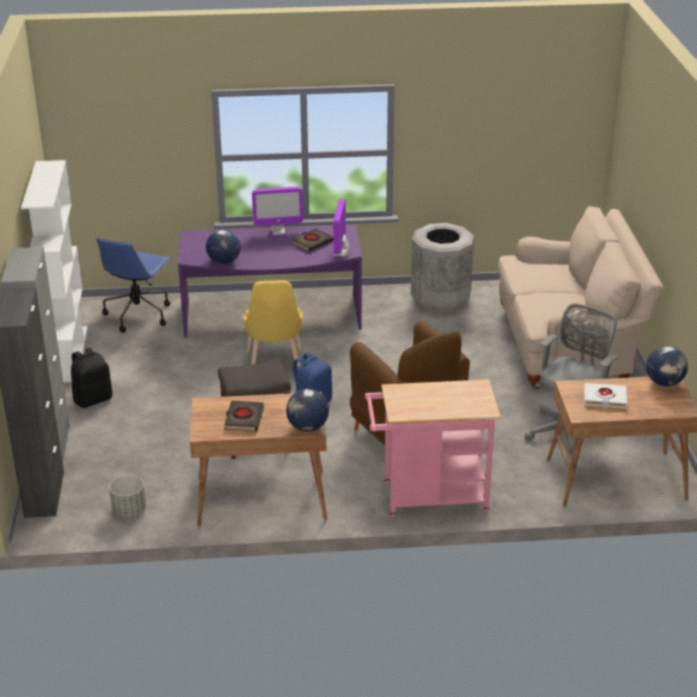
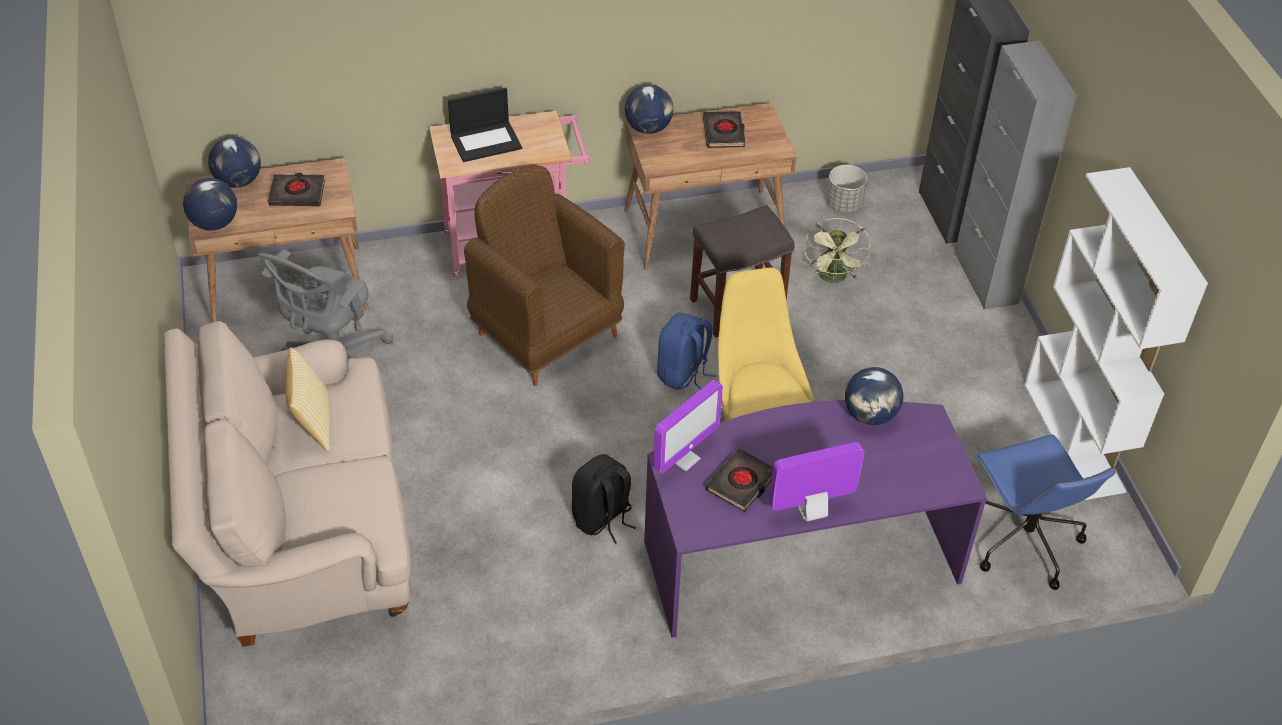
camera: 170 degrees right, 15 degrees up
black backpack [71,347,112,408] -> black backpack moved to [572,454,636,544]
blue office chair [96,238,171,333] -> blue office chair turned 150 degrees clockwise [976,434,1117,590]
monitor [333,199,350,256] -> monitor turned 45 degrees clockwise [653,380,723,473]
grey trash can [411,223,474,314] -> none
white book [584,383,627,408] -> black book [268,173,325,206]
none -> globe [208,137,261,188]
none -> pillow [285,347,331,452]
none -> laptop [448,88,522,162]
none -> green fan [804,218,871,283]

